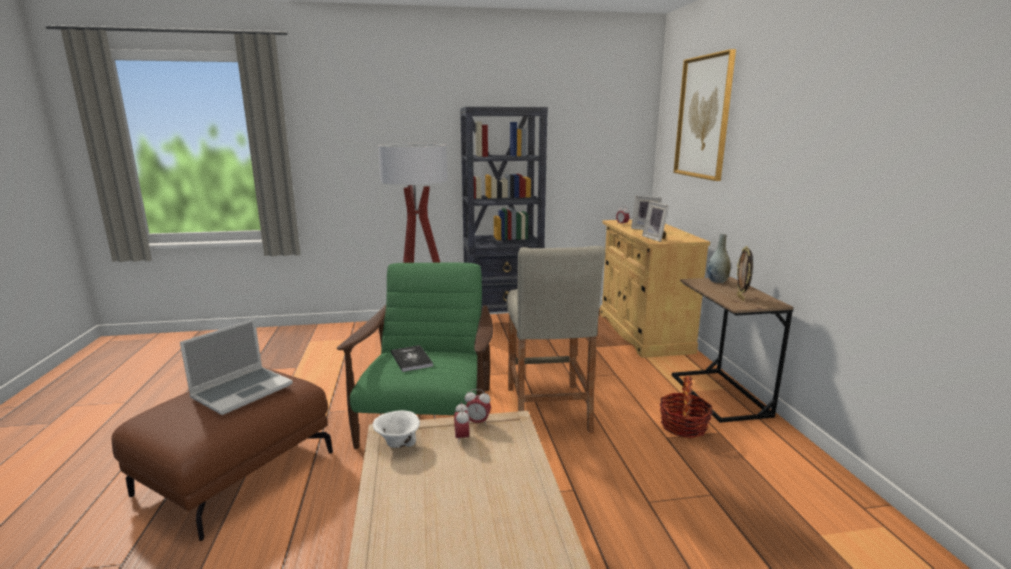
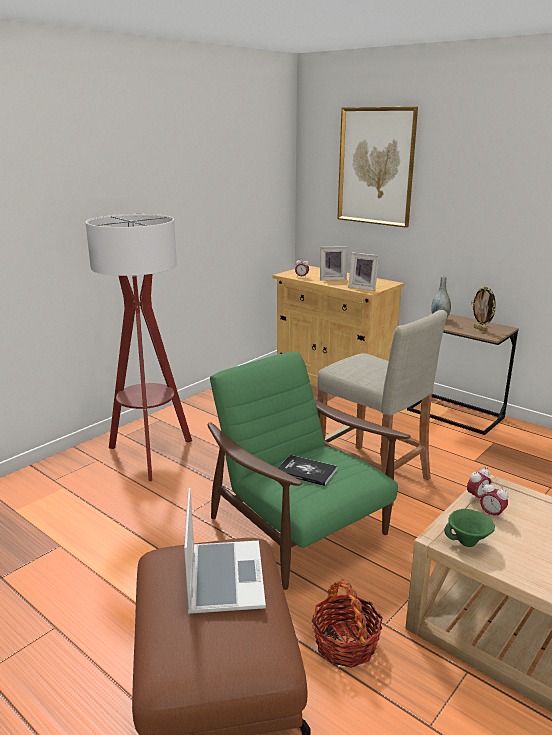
camera: 40 degrees left, 5 degrees up
white bowl [373,410,420,448] -> green bowl [444,509,495,547]
black bookcase [460,107,548,312] -> none
basket [660,376,713,438] -> basket moved to [312,579,383,668]

